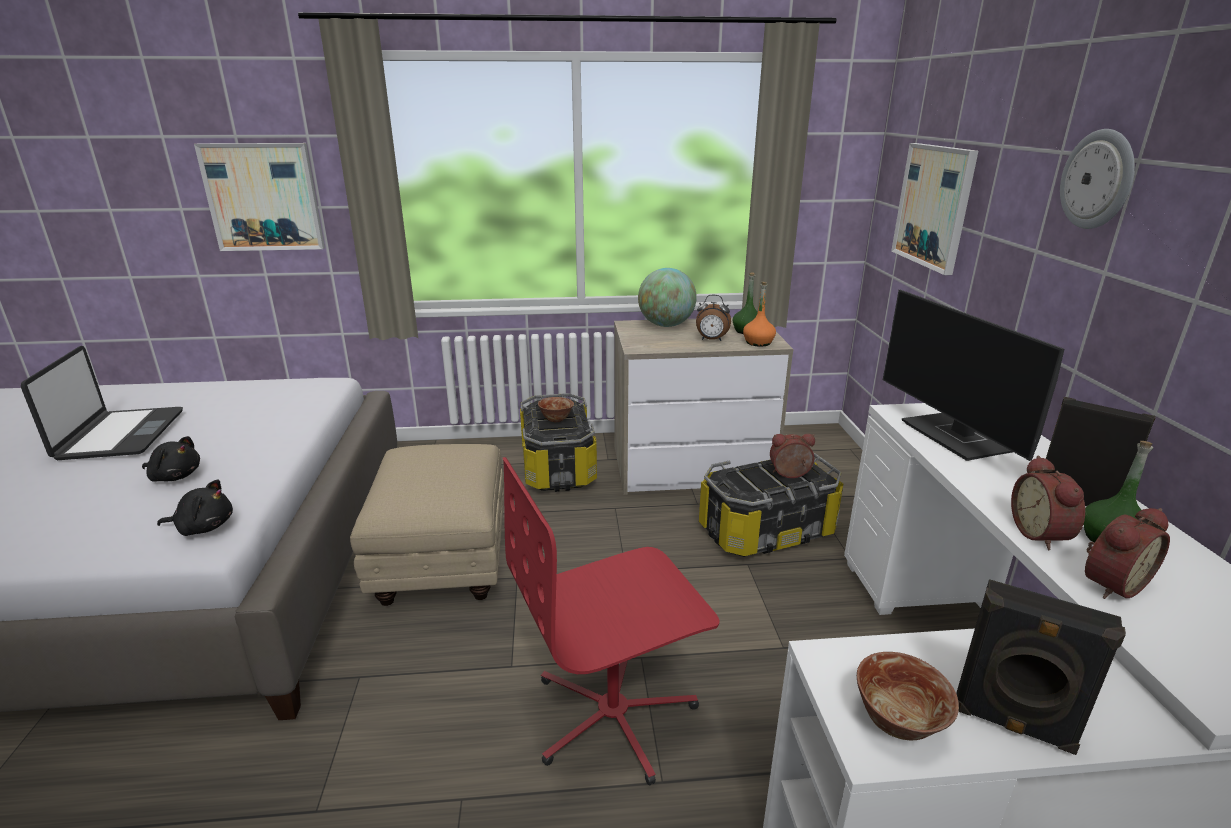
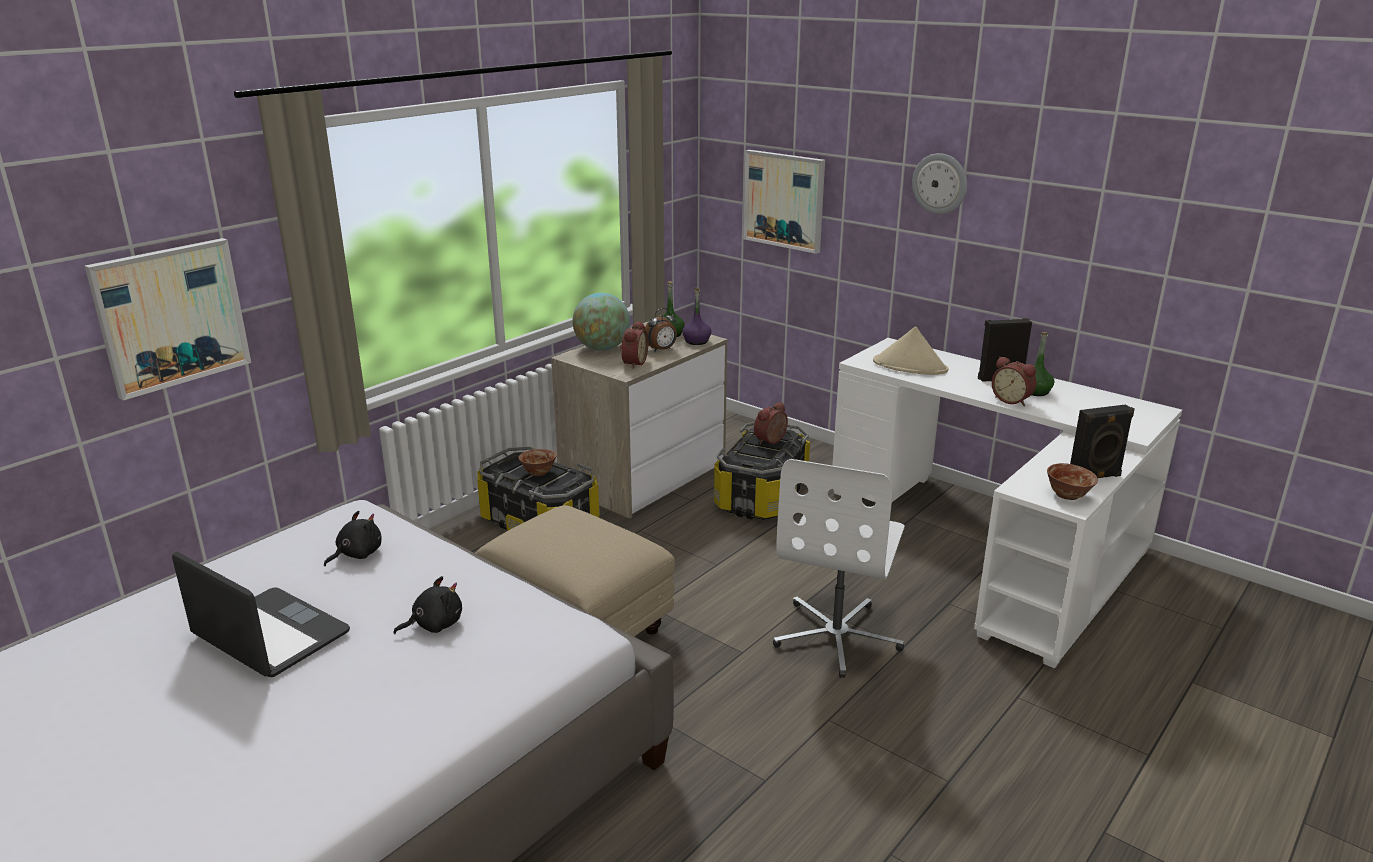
camera: 45 degrees left, 0 degrees up
black plush toy [157,479,233,536] -> black plush toy moved to [324,511,382,566]
red office chair [503,457,719,785] -> white office chair [773,459,905,678]
orange bottle [743,282,776,347] -> purple bottle [682,288,711,345]
monitor [883,290,1064,461] -> beige hat [873,326,949,375]
alarm clock [1085,508,1170,599] -> alarm clock moved to [620,321,649,368]

